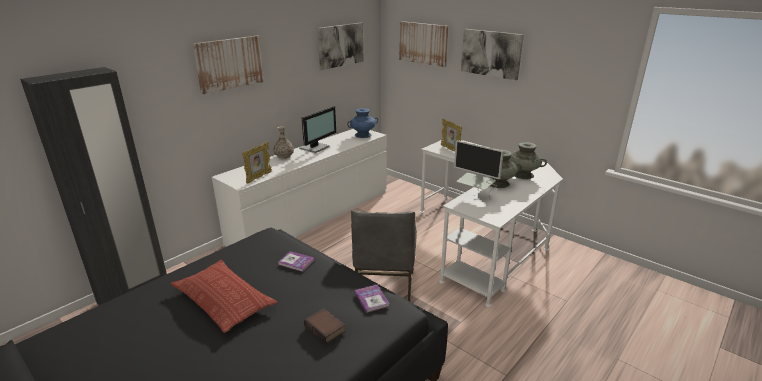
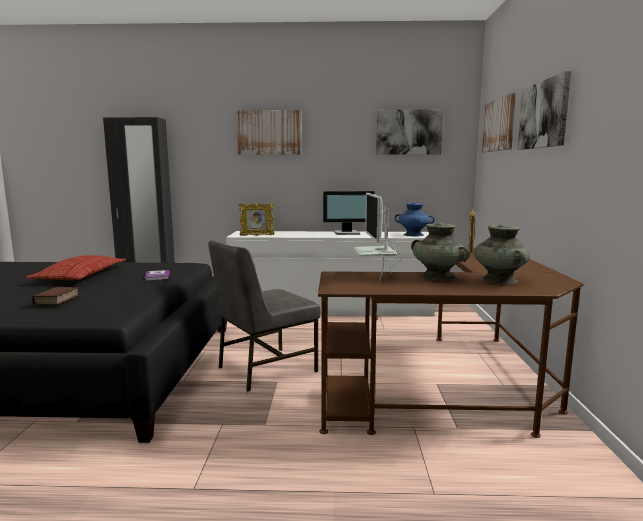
camera: 50 degrees right, 15 degrees down
vase [274,126,294,159] -> none
book [355,285,389,313] -> none
white desk [420,140,563,307] -> brown desk [318,247,584,438]

